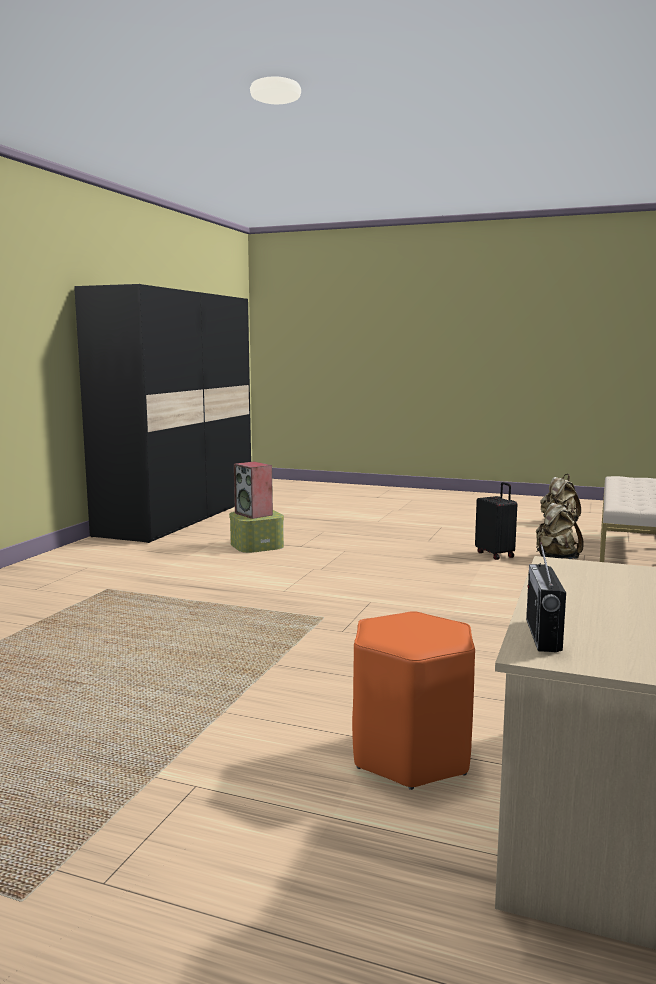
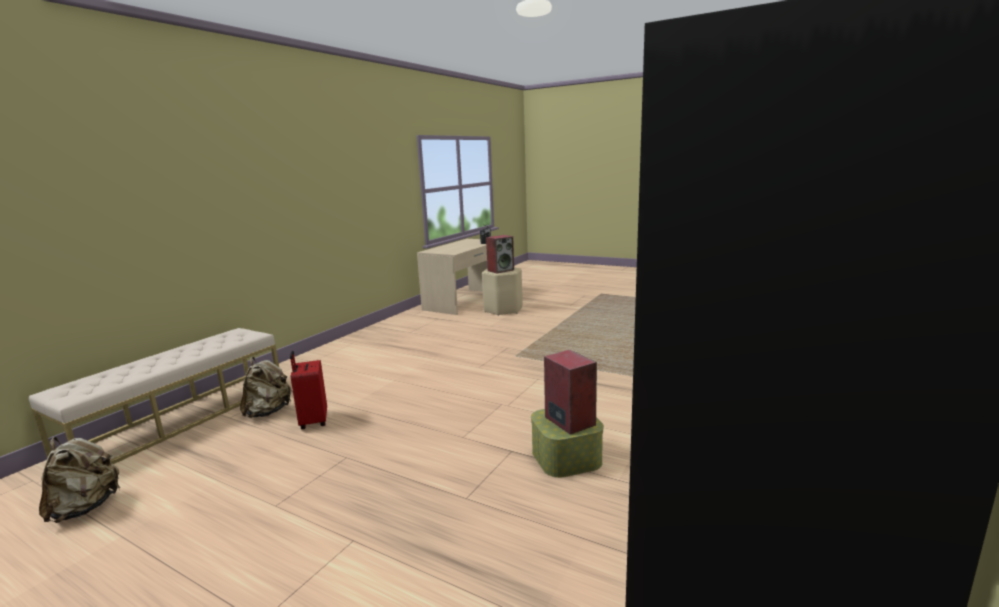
camera: 170 degrees left, 5 degrees up
orange stool [352,611,475,790] -> beige stool [482,267,523,316]
black suitcase [475,482,517,560] -> red suitcase [290,351,327,429]
none -> speaker [486,235,514,273]

